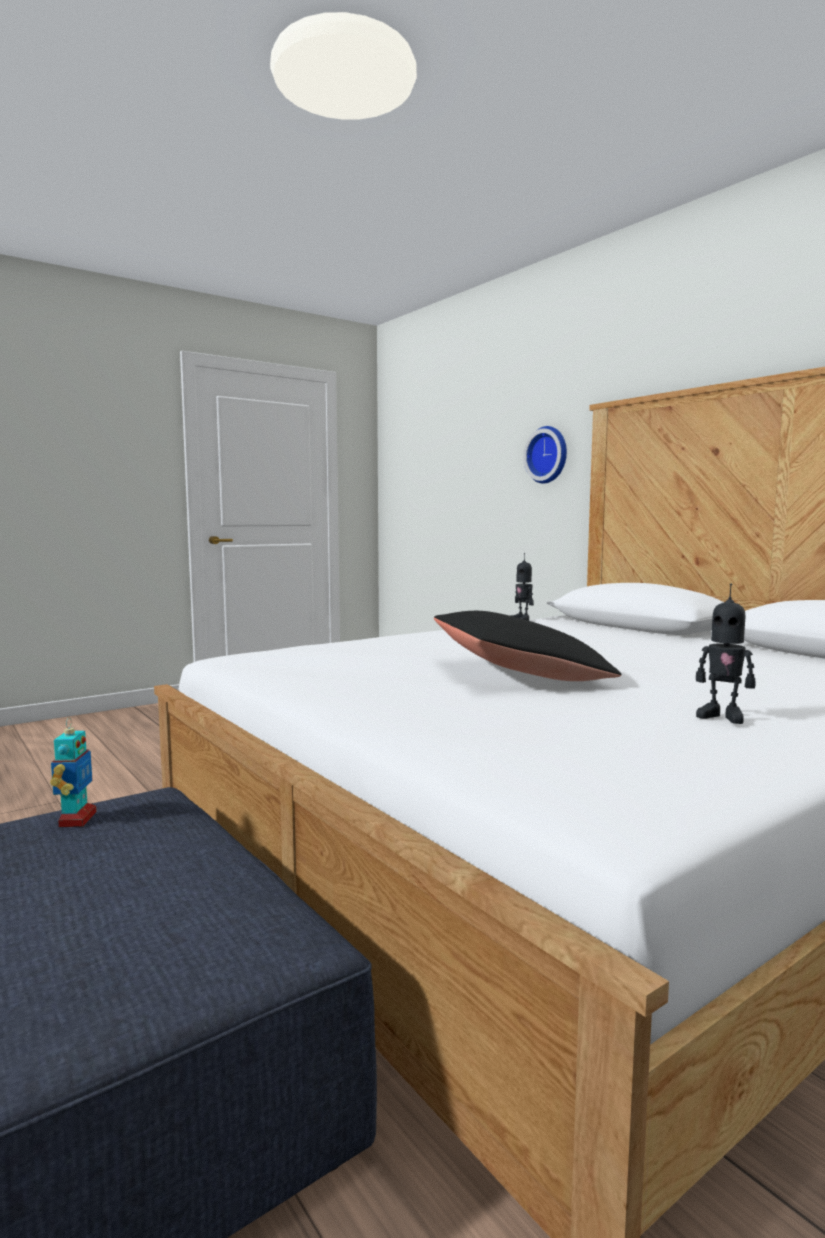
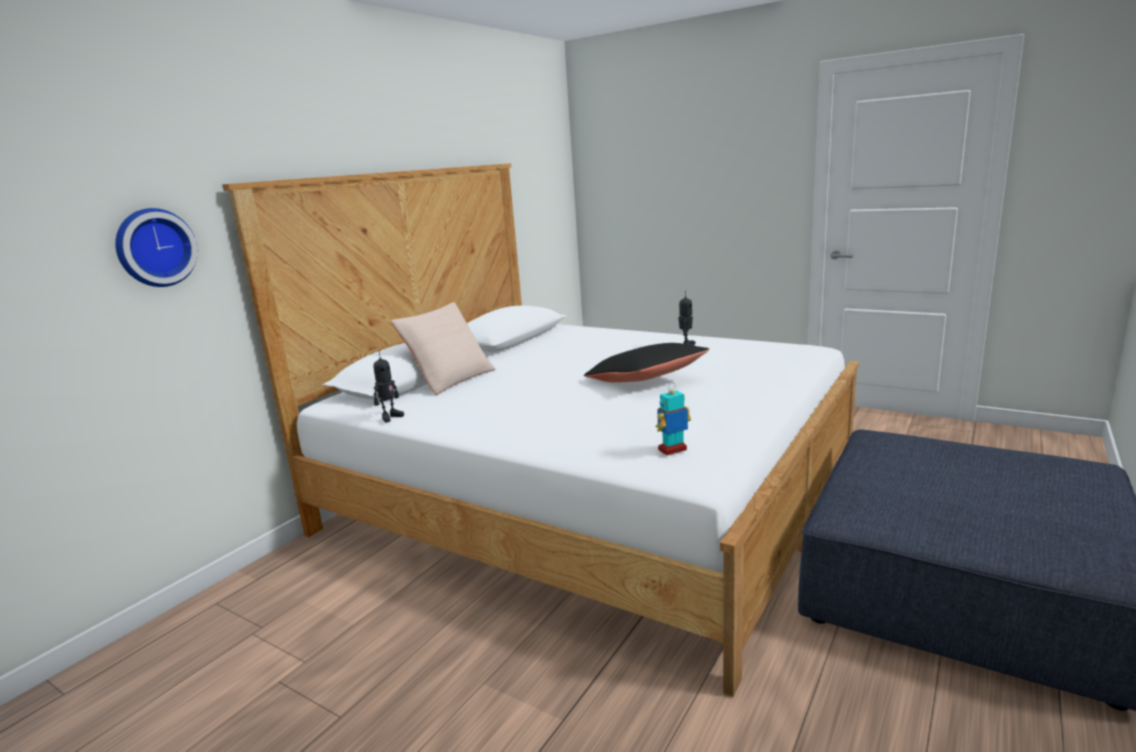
camera: 110 degrees left, 10 degrees up
toy robot [50,718,96,827] -> toy robot moved to [656,383,691,455]
none -> beige pillow [391,302,495,395]

